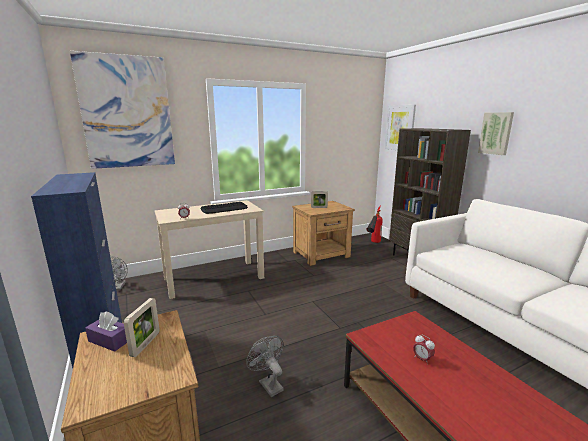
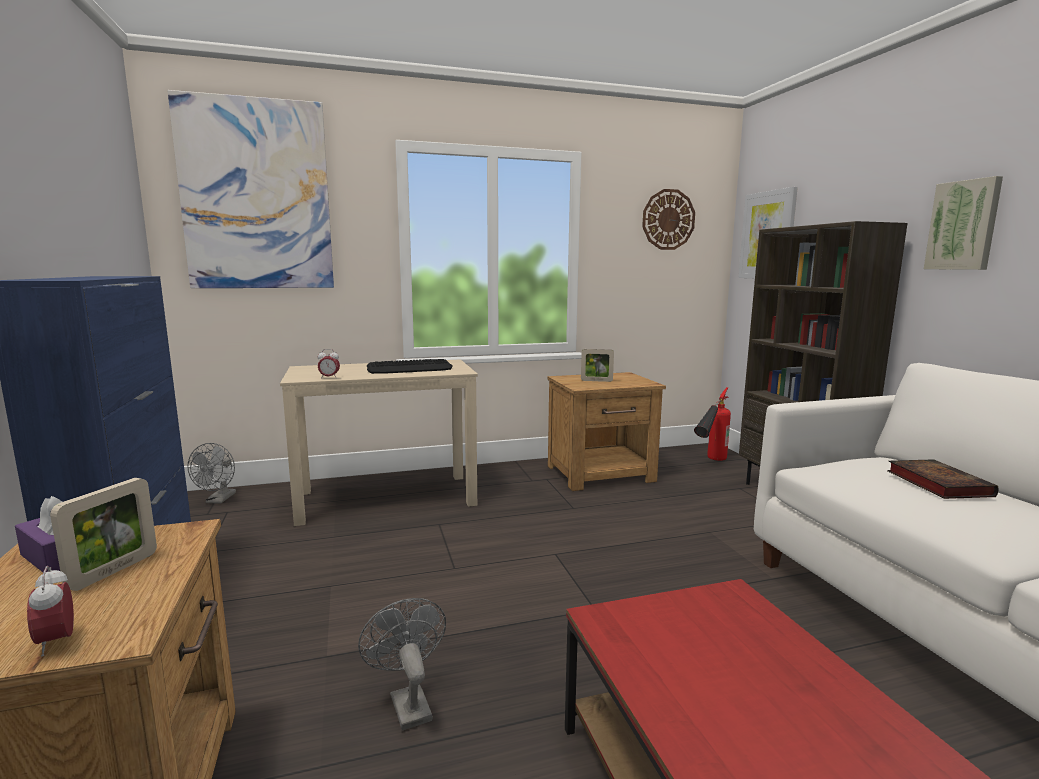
camera: 10 degrees right, 5 degrees down
alarm clock [413,335,435,365] -> alarm clock moved to [27,566,74,657]
none -> wall clock [642,189,695,250]
none -> book [887,459,999,499]

